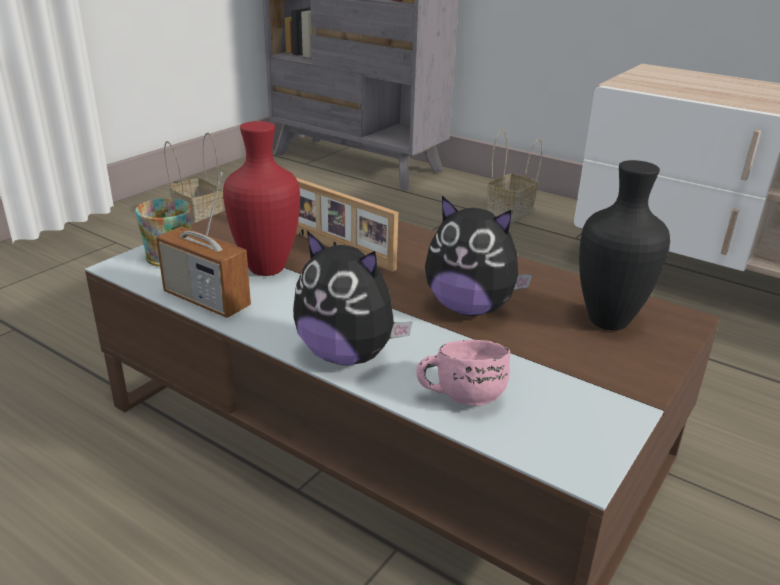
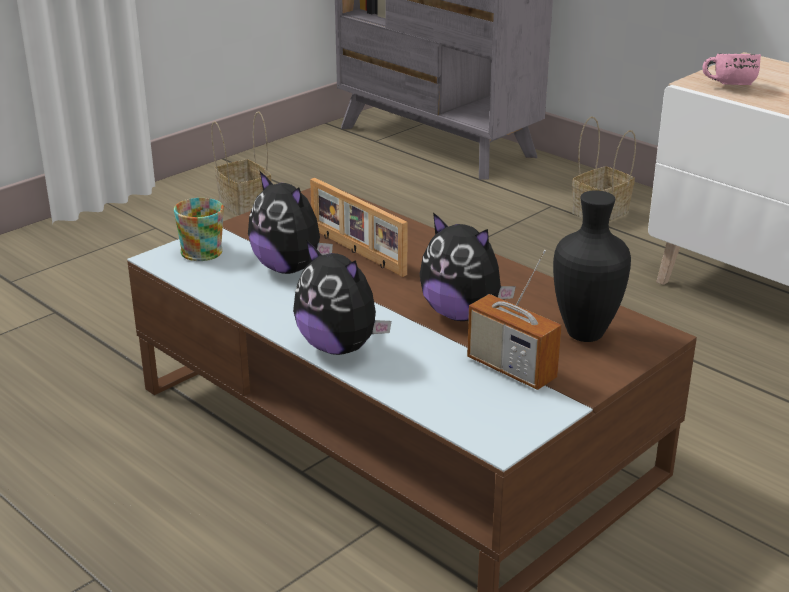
camera: 10 degrees right, 0 degrees up
radio [156,172,251,318] -> radio moved to [467,250,562,390]
red vase [223,121,300,276] -> plush toy [248,170,333,274]
pink mug [416,340,510,405] -> pink mug moved to [702,54,761,85]

